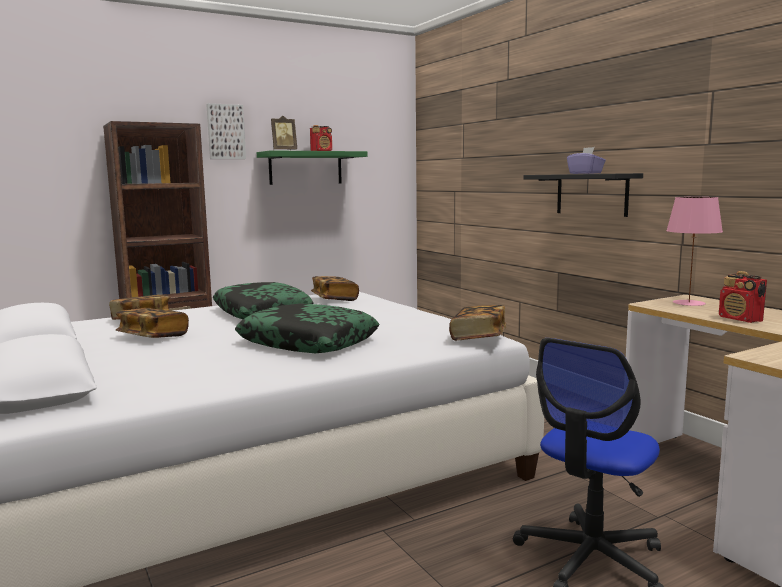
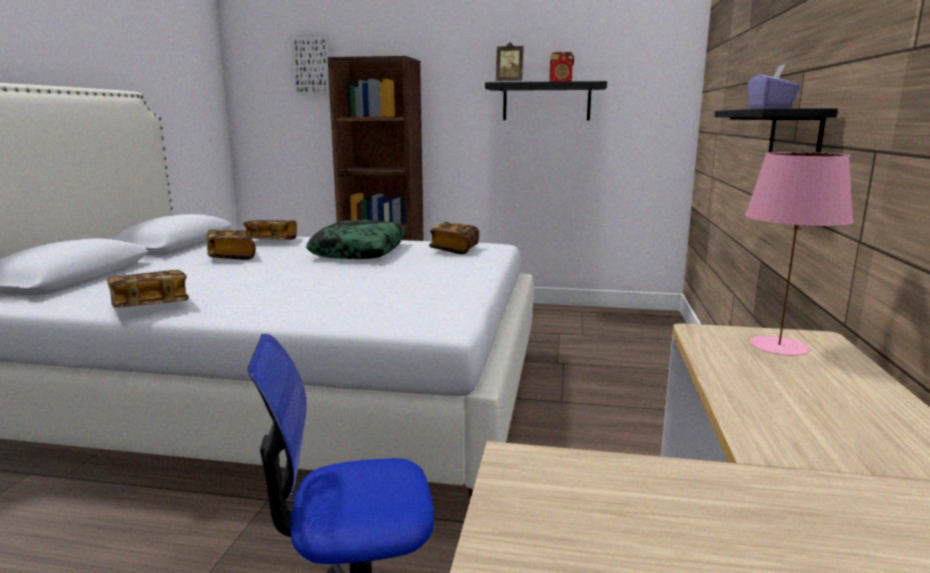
camera: 40 degrees right, 5 degrees up
picture [206,103,246,159] -> picture moved to [293,38,330,95]
pillow [235,304,379,353] -> none
green shelf [257,150,368,185] -> black shelf [485,81,607,120]
book [449,305,506,341] -> book moved to [107,270,189,308]
radio [719,271,767,323] -> none

